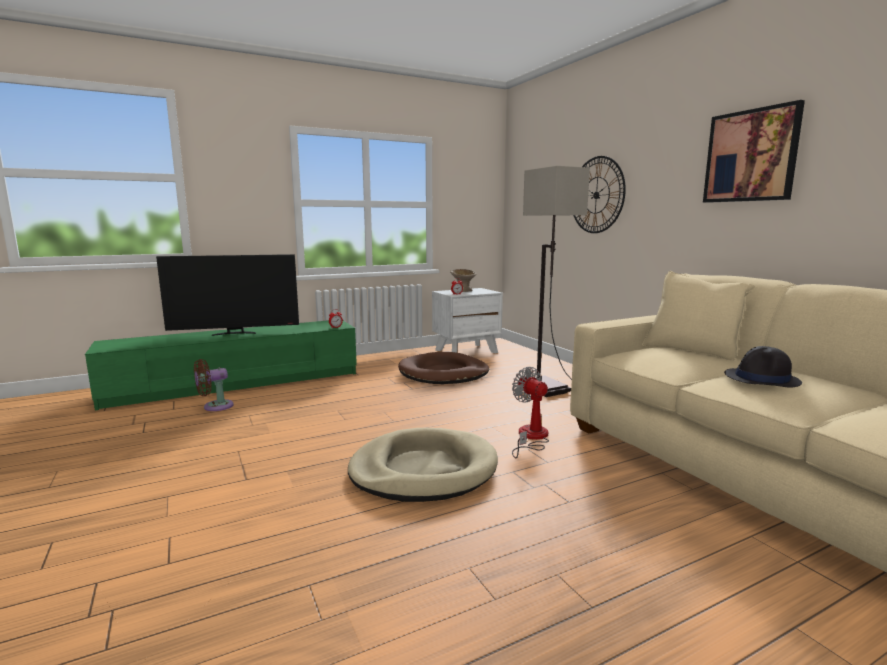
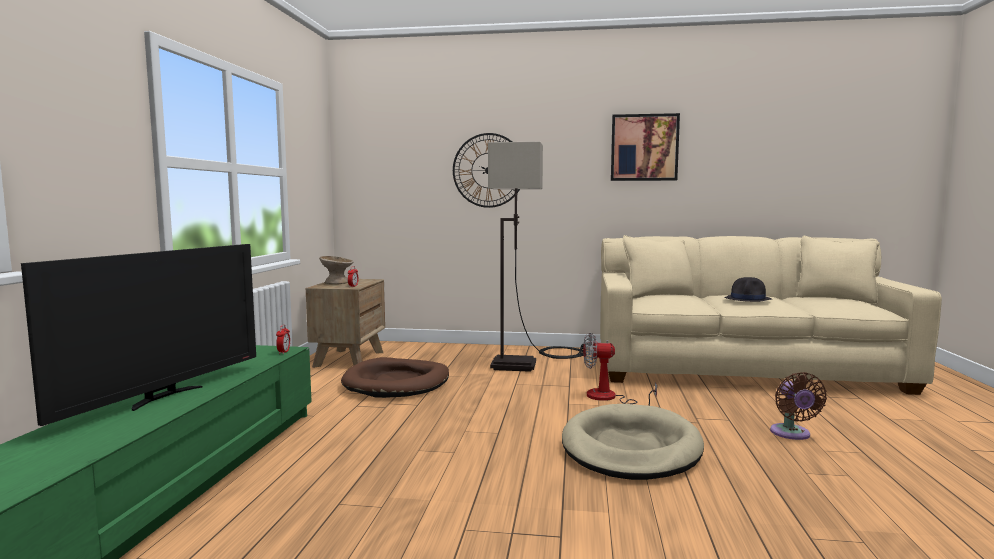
camera: 55 degrees left, 5 degrees down
brown fan [194,359,234,411] -> brown fan moved to [770,372,827,440]
white nightstand [432,288,503,353] -> brown nightstand [306,279,385,368]

